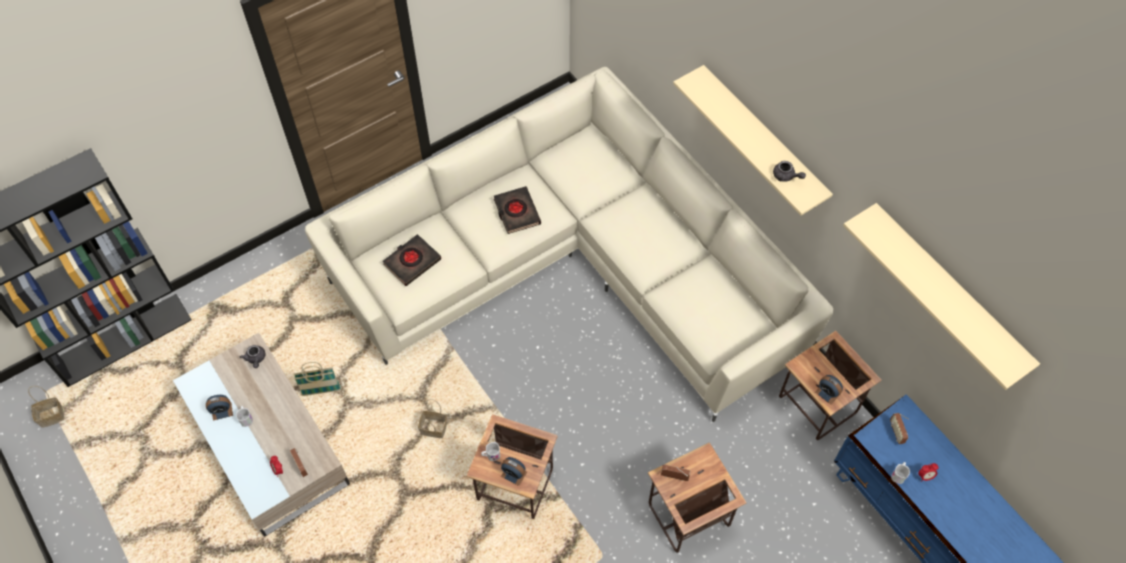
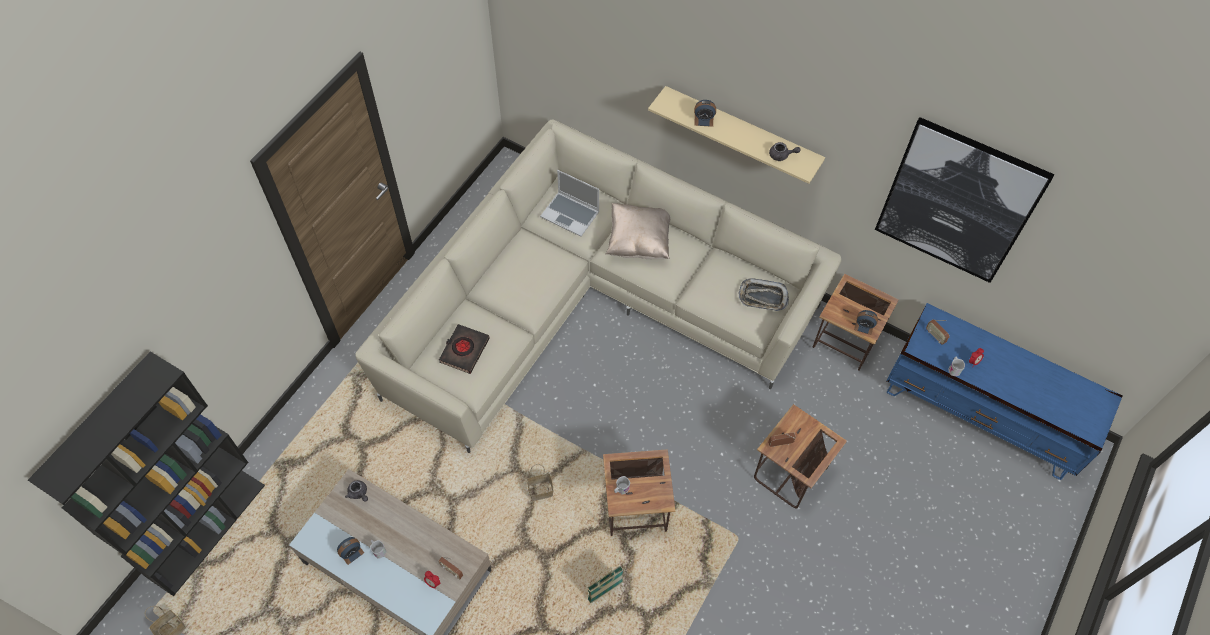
camera: 25 degrees left, 0 degrees up
basket [293,362,341,396] -> basket moved to [587,565,623,603]
black book [494,186,541,234] -> none
alarm clock [501,457,527,486] -> alarm clock moved to [694,100,716,127]
beige shelf [843,203,1040,390] -> picture [875,117,1055,283]
none -> laptop [540,170,600,237]
none -> beige pillow [606,203,670,259]
none -> tray [738,278,789,311]

